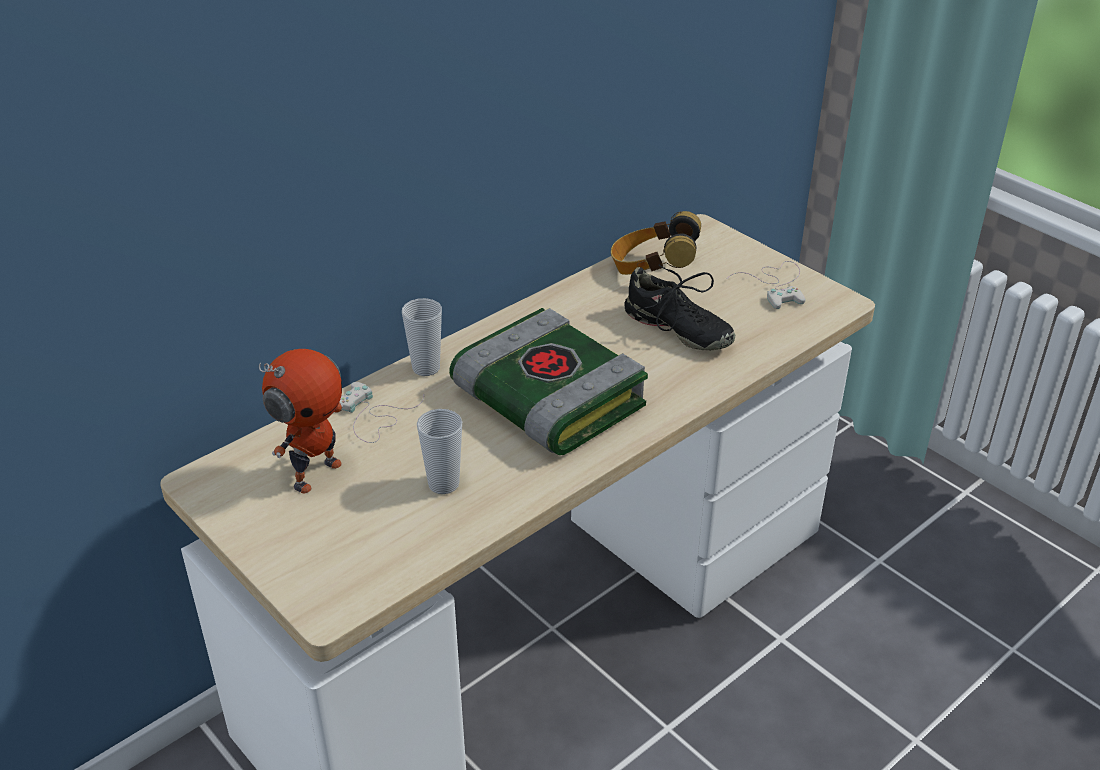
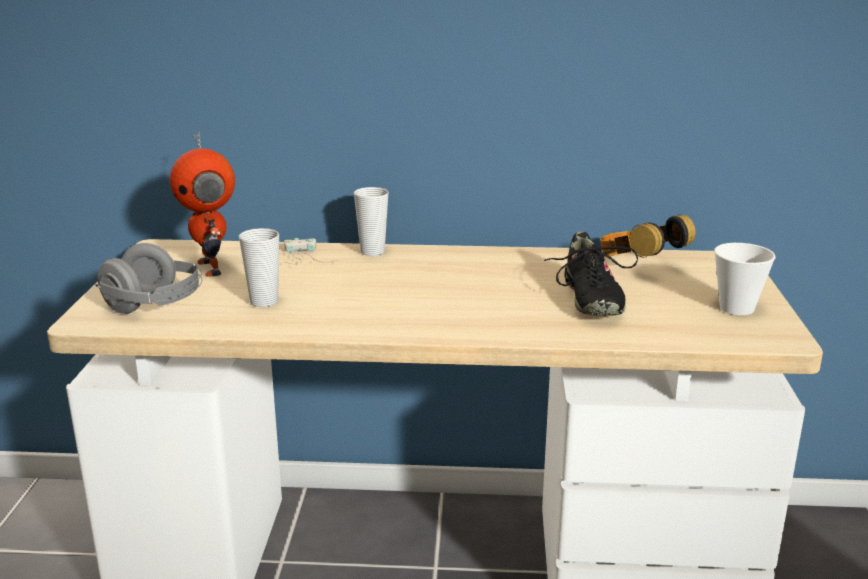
camera: 45 degrees right, 15 degrees down
toy robot [259,349,343,494] -> toy robot turned 75 degrees clockwise [170,132,235,277]
book [449,308,648,455] -> none
white game controller [727,261,805,309] -> cup [714,243,775,315]
none -> grey headphones [95,243,202,314]

